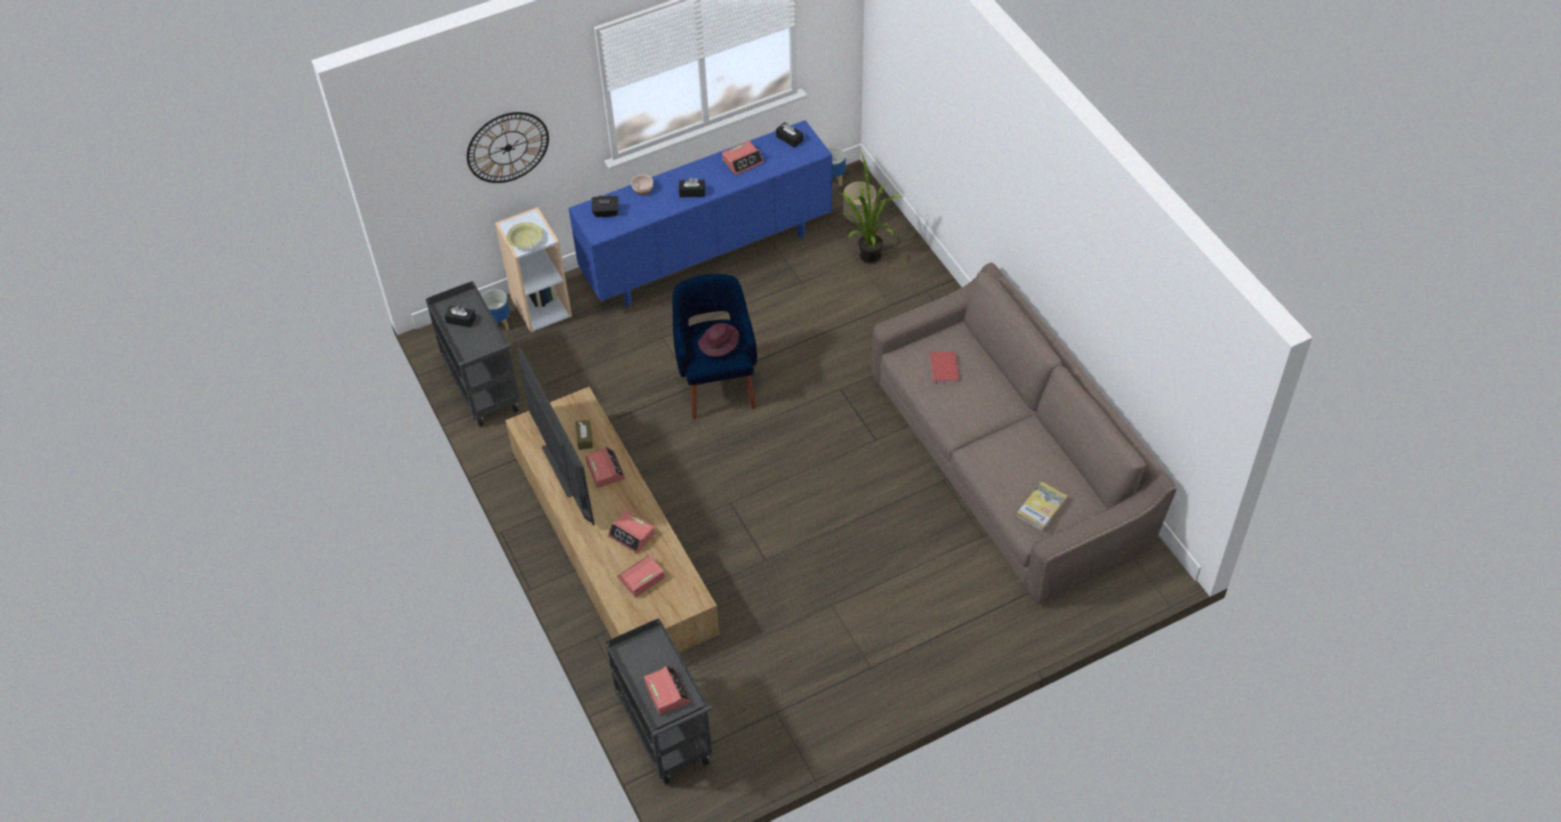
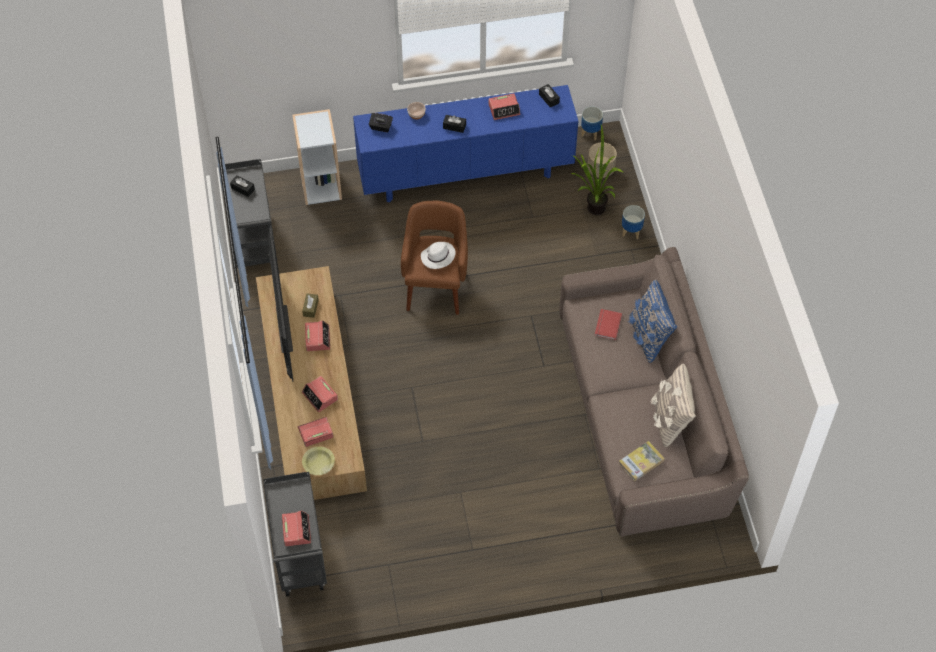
camera: 15 degrees right, 5 degrees up
wall clock [467,112,549,183] -> none
planter [482,289,510,330] -> planter moved to [622,205,645,239]
yellow bowl [506,222,543,249] -> yellow bowl moved to [302,446,335,475]
blue armchair [672,274,757,419] -> brown armchair [401,201,468,315]
purple hat [698,323,739,357] -> white hat [421,242,456,269]
none -> blue pillow [628,280,677,363]
none -> beige pillow [650,364,696,447]

